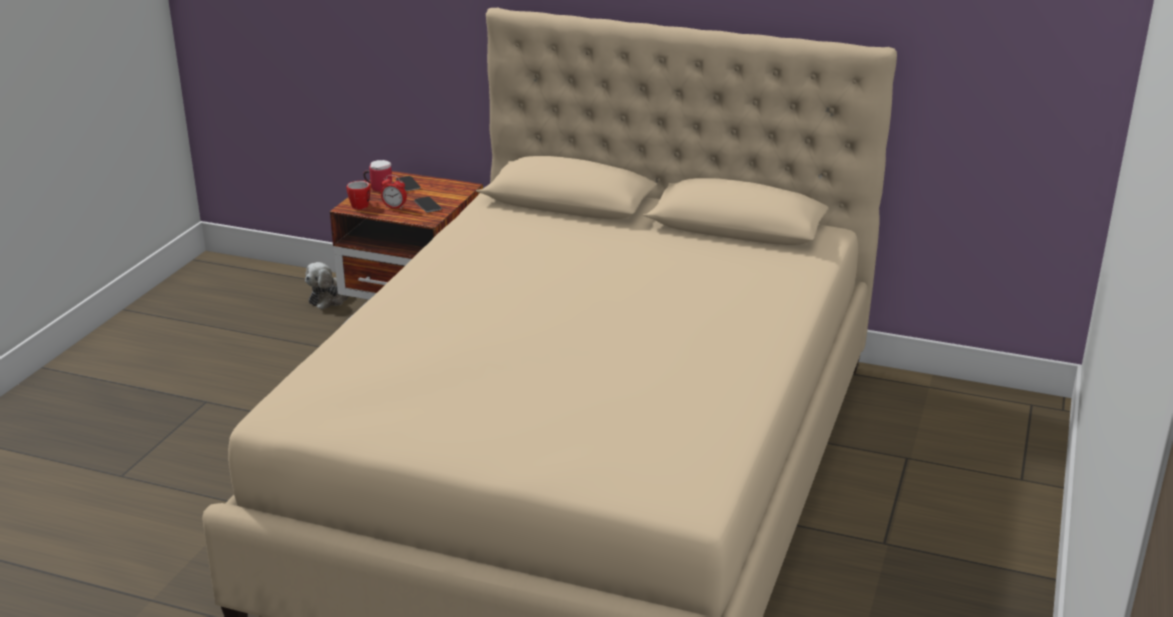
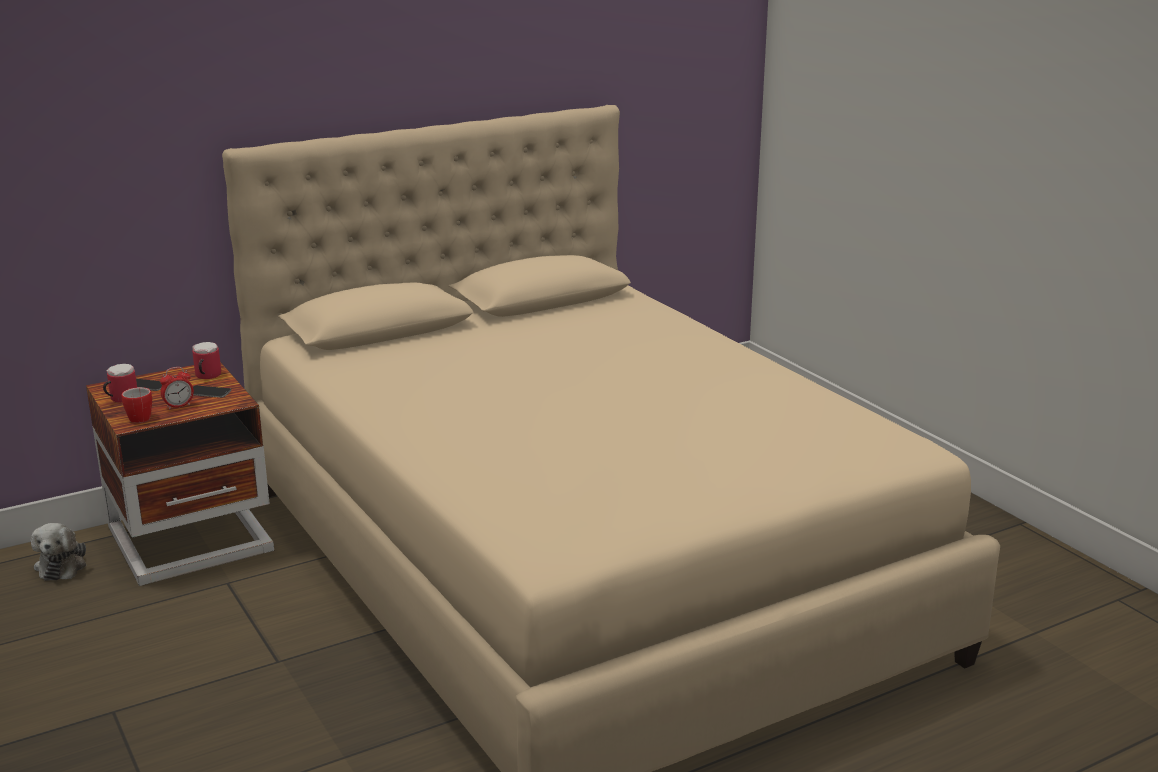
camera: 50 degrees left, 5 degrees down
none -> mug [192,342,221,379]

